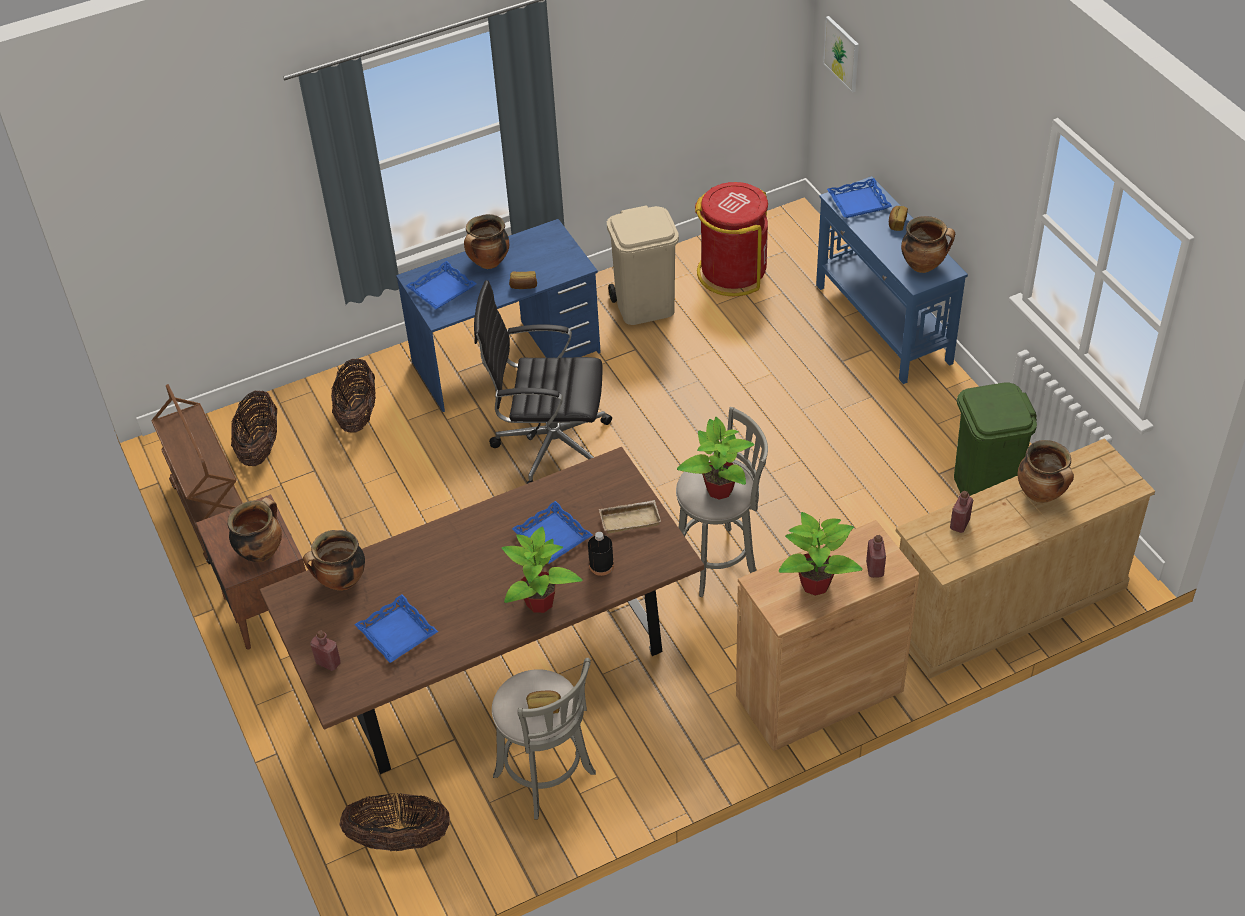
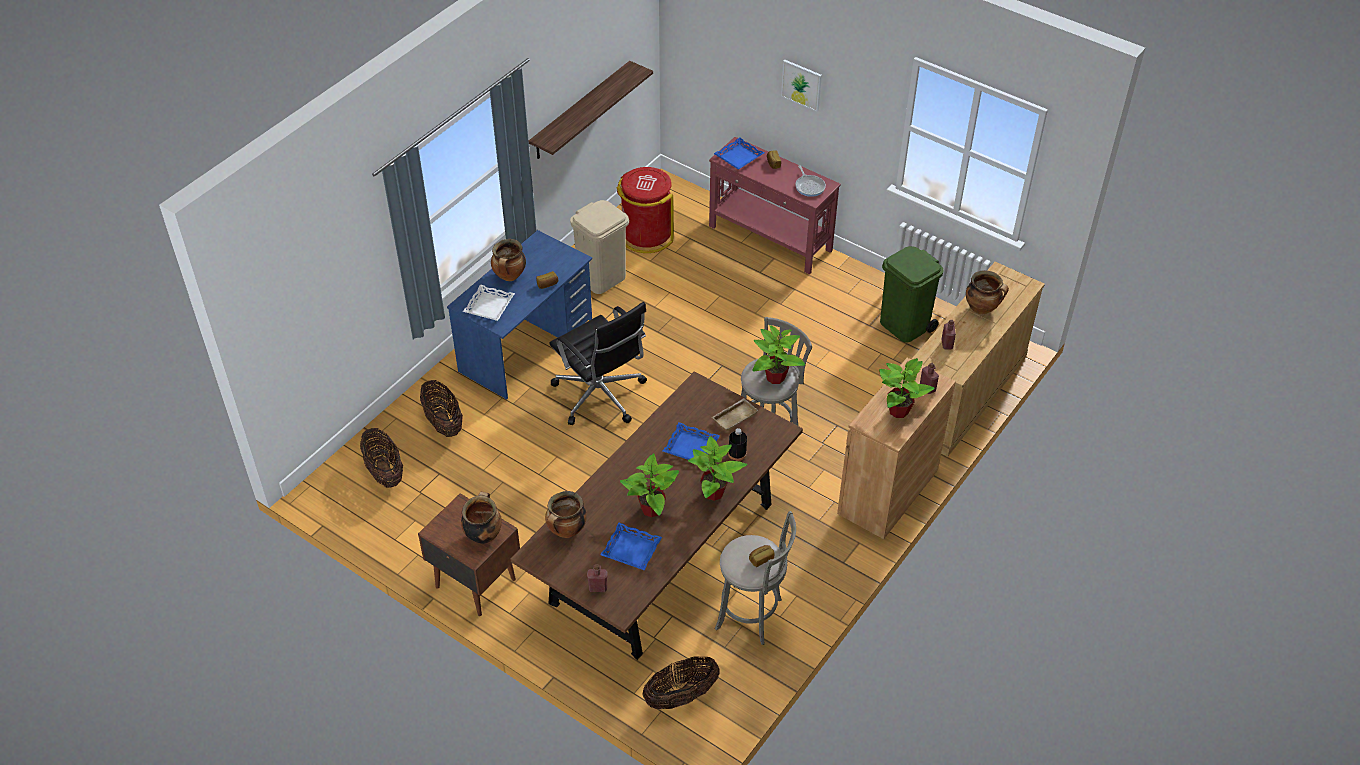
camera: 30 degrees left, 0 degrees up
brown cart [151,384,243,564] -> none
blue tray [406,261,477,309] -> white tray [463,284,515,321]
black office chair [474,280,612,484] -> black office chair turned 105 degrees counterclockwise [550,302,647,425]
blue console table [816,176,968,384] -> red console table [709,137,841,275]
picture [823,16,859,93] -> picture moved to [781,60,822,112]
cooking pot [901,216,955,273] -> frying pan [795,165,826,197]
none -> shelf [529,61,653,159]
none -> potted plant [620,453,679,517]

